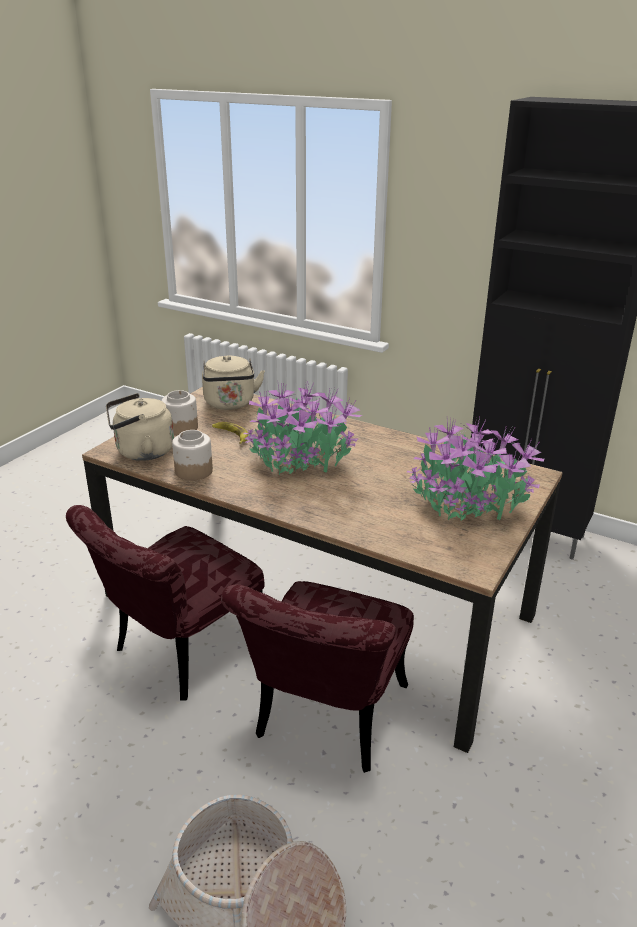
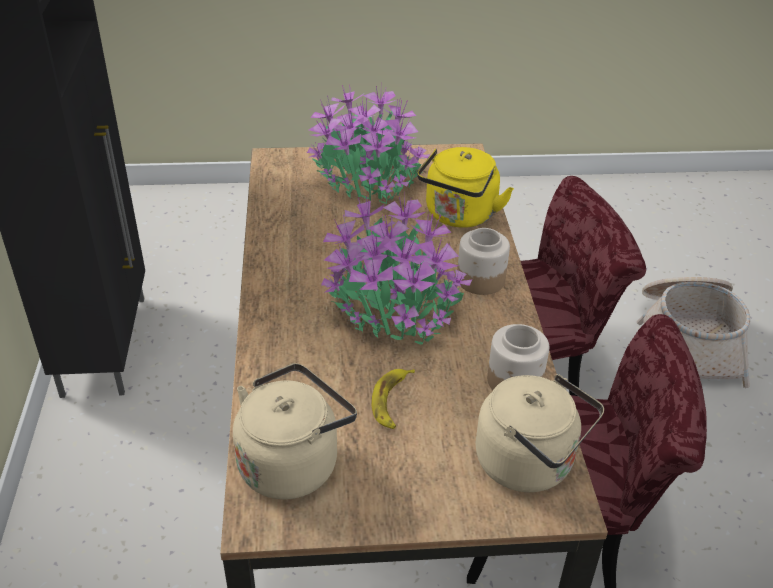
camera: 125 degrees left, 10 degrees up
jar [161,390,198,436] -> jar moved to [457,228,510,295]
none -> yellow kettle [417,147,514,228]

